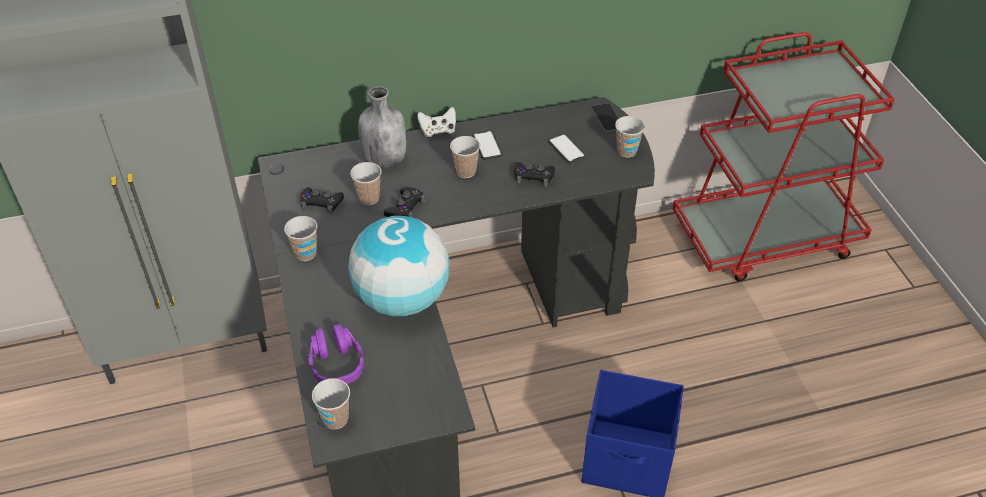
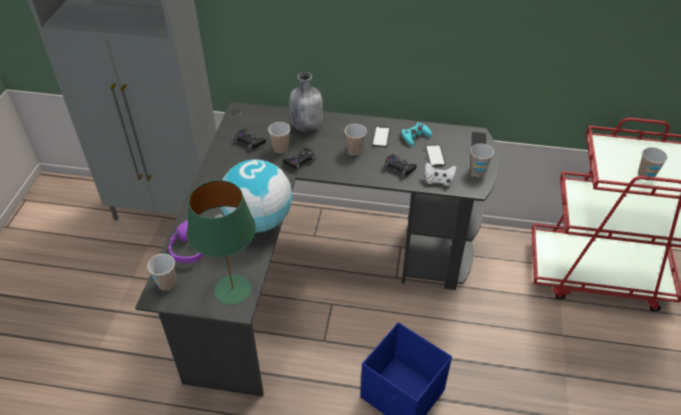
camera: 25 degrees right, 0 degrees up
cup [284,216,317,261] -> cup moved to [638,147,668,181]
white game controller [417,107,456,137] -> white game controller moved to [425,162,456,186]
none -> green table lamp [187,180,256,305]
none -> turquoise game controller [401,122,432,146]

